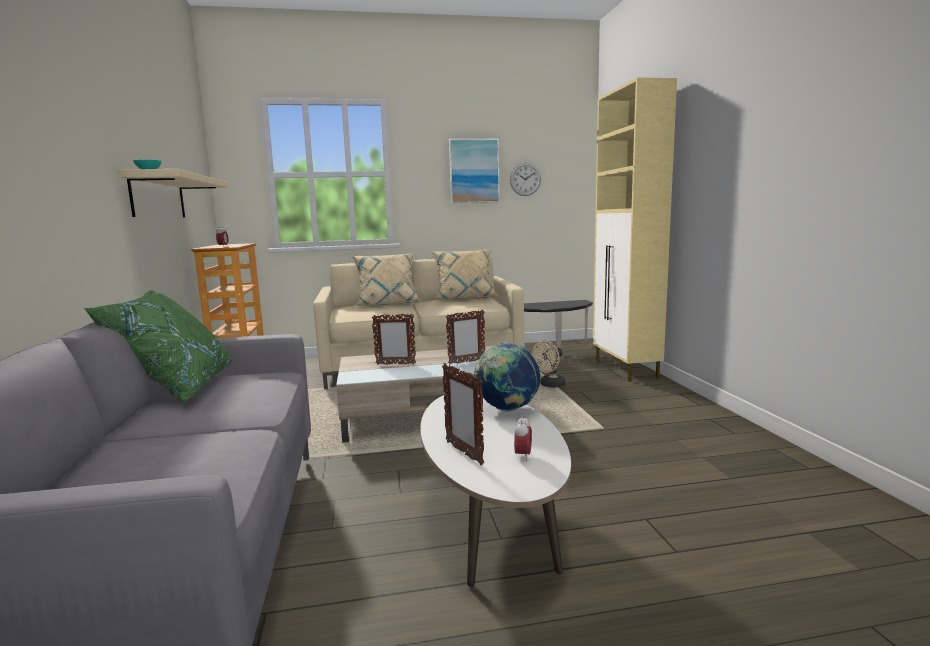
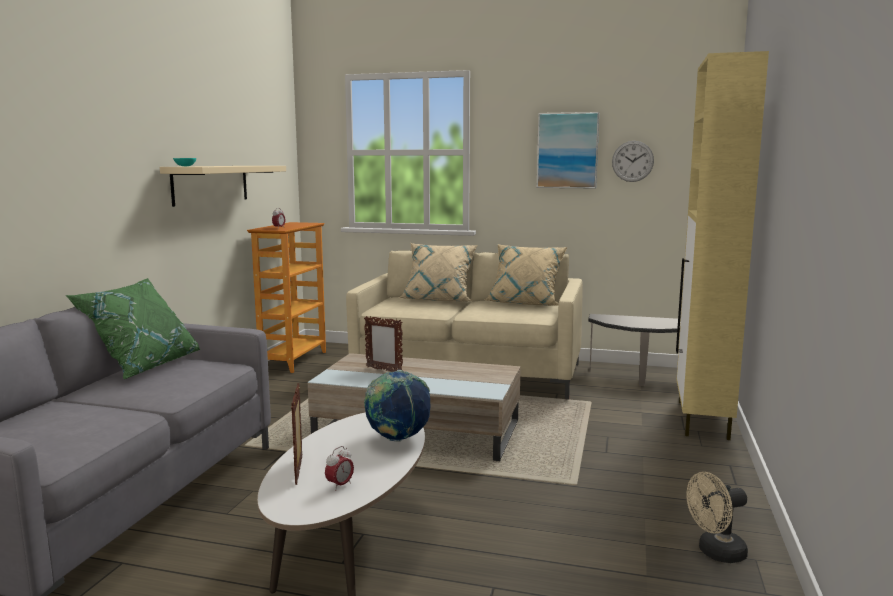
camera: 25 degrees right, 0 degrees up
picture frame [445,310,485,365] -> none
beige fan [532,340,566,388] -> beige fan moved to [686,472,748,563]

